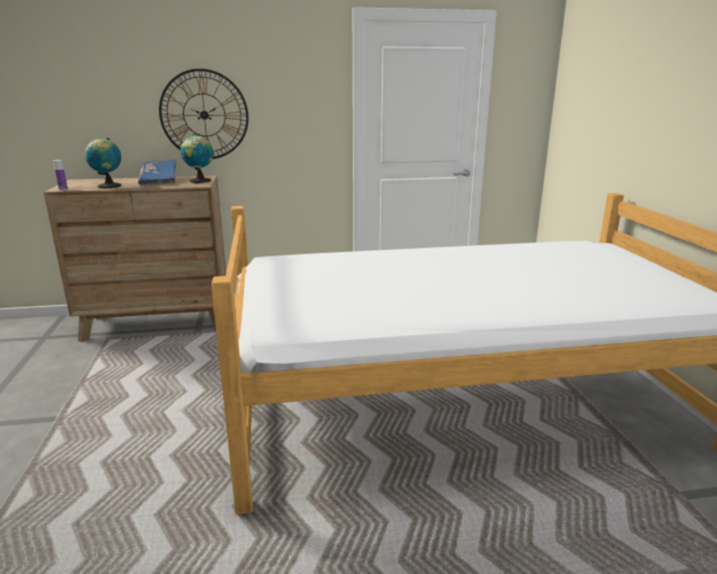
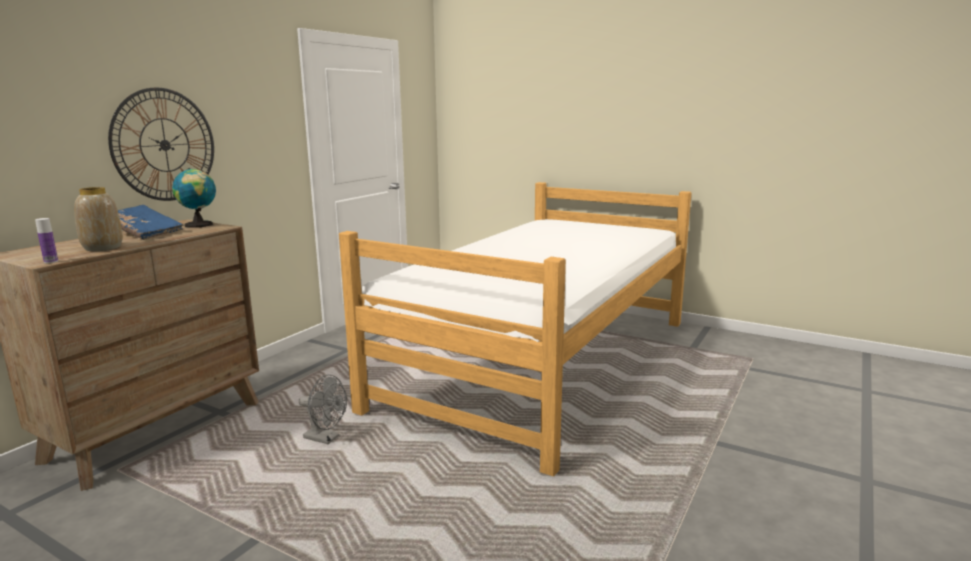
camera: 50 degrees left, 5 degrees down
globe [85,138,121,188] -> vase [74,187,123,251]
none -> grey fan [299,375,347,444]

